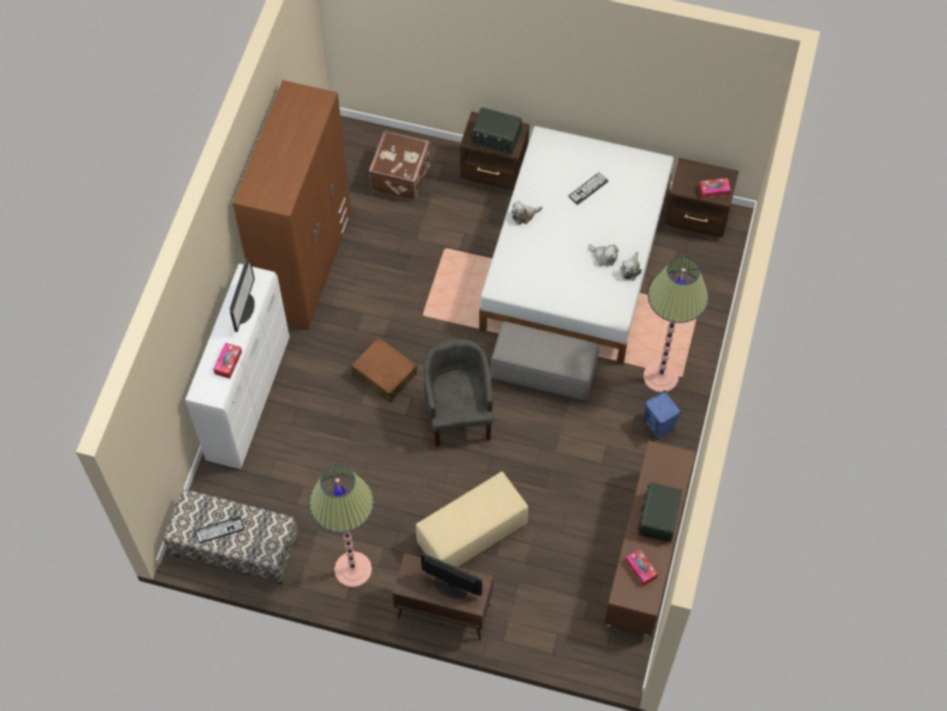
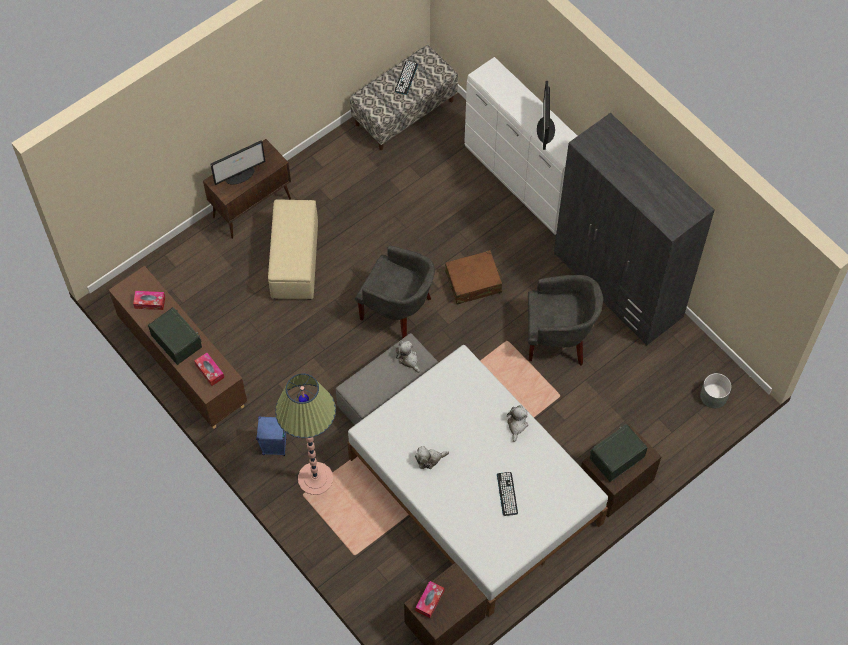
camera: 125 degrees right, 0 degrees up
tissue box [213,343,242,379] -> tissue box moved to [194,353,224,386]
monitor [230,258,255,332] -> monitor turned 45 degrees clockwise [537,81,555,150]
brown wardrobe [233,80,351,330] -> grey wardrobe [554,113,715,346]
floor lamp [309,465,374,587] -> none
brown suitcase [369,130,431,200] -> none
plush toy [620,252,642,281] -> plush toy moved to [396,341,420,373]
none -> grey armchair [528,275,603,366]
none -> grey planter [700,373,732,408]

